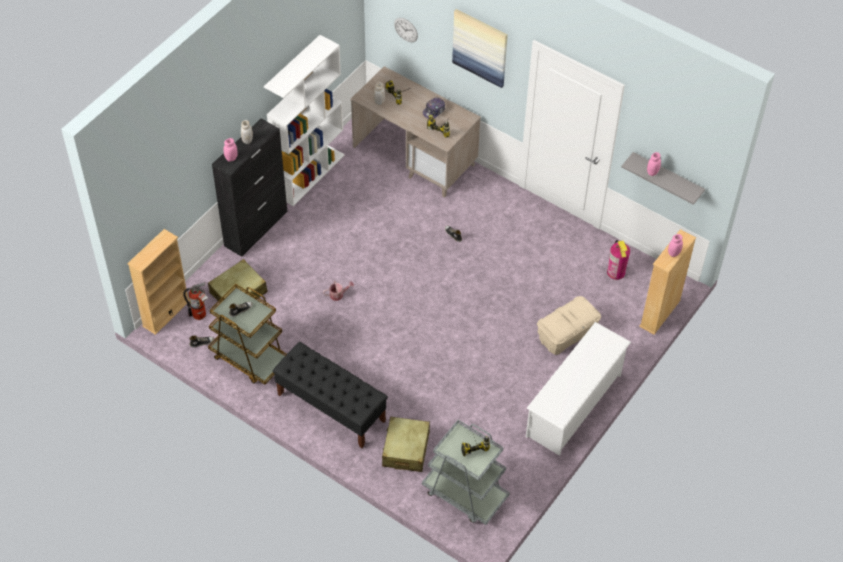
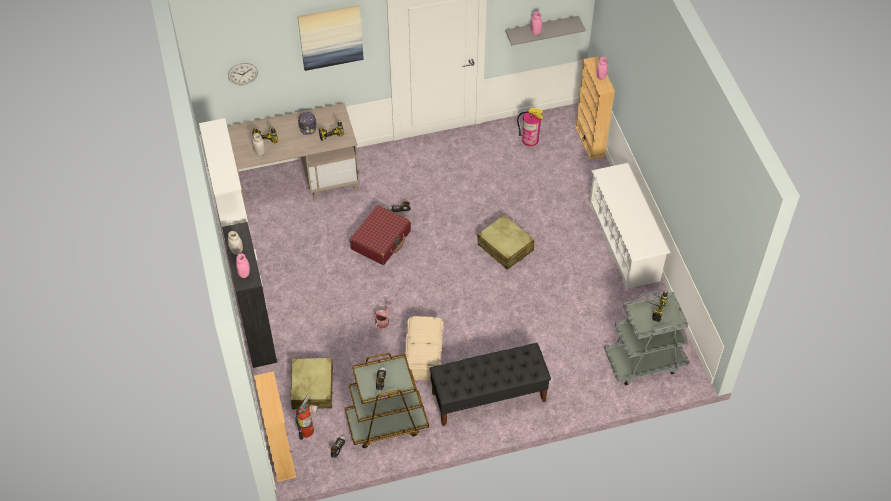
camera: 50 degrees left, 0 degrees up
beige suitcase [382,417,430,472] -> beige suitcase moved to [478,215,535,270]
beige storage box [537,296,601,355] -> beige storage box moved to [405,316,444,381]
none -> red suitcase [350,205,411,265]

